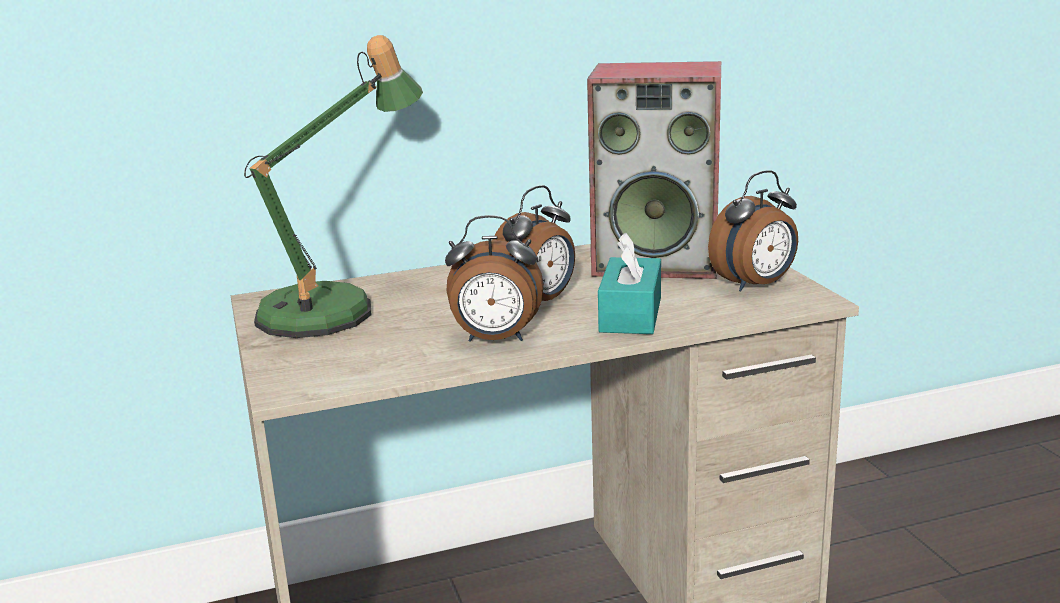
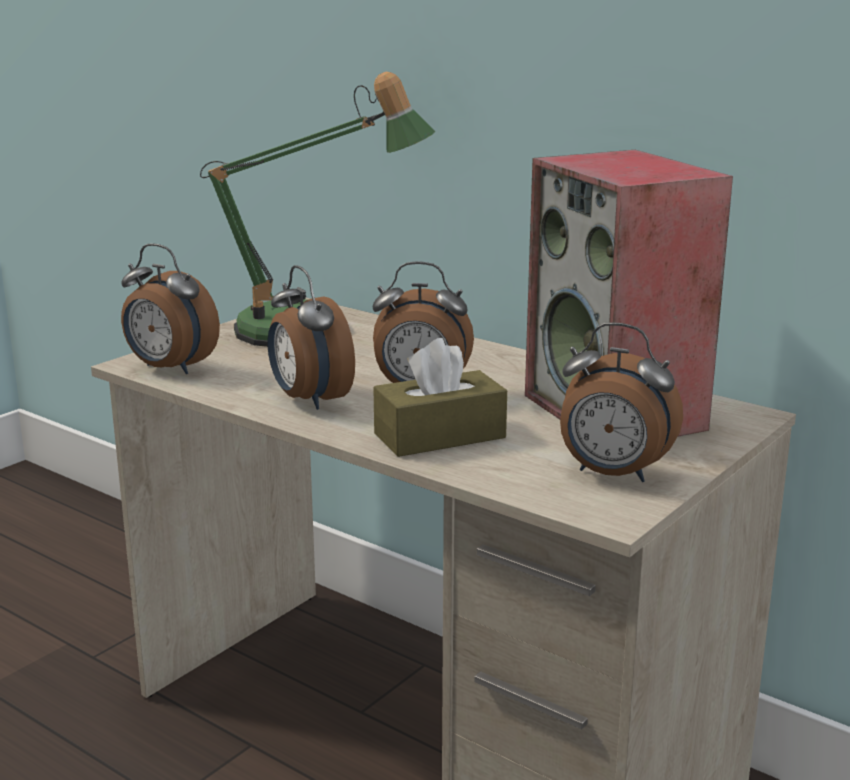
camera: 55 degrees right, 0 degrees up
turquoise tissue box [598,232,661,334] -> brown tissue box [373,338,507,457]
none -> alarm clock [121,243,220,374]

